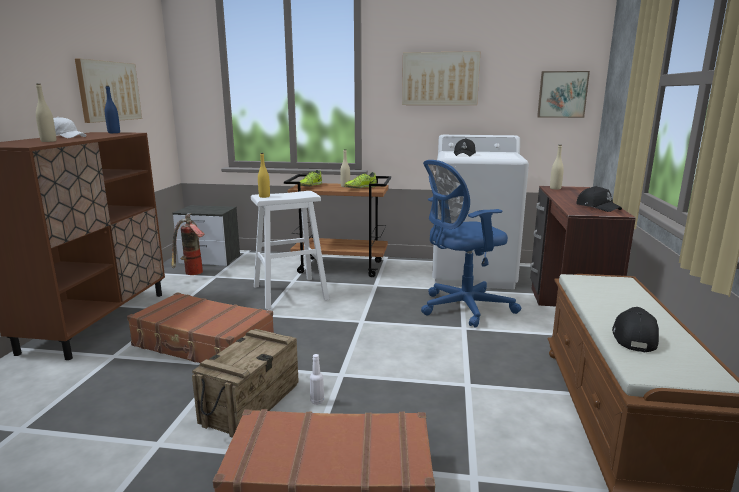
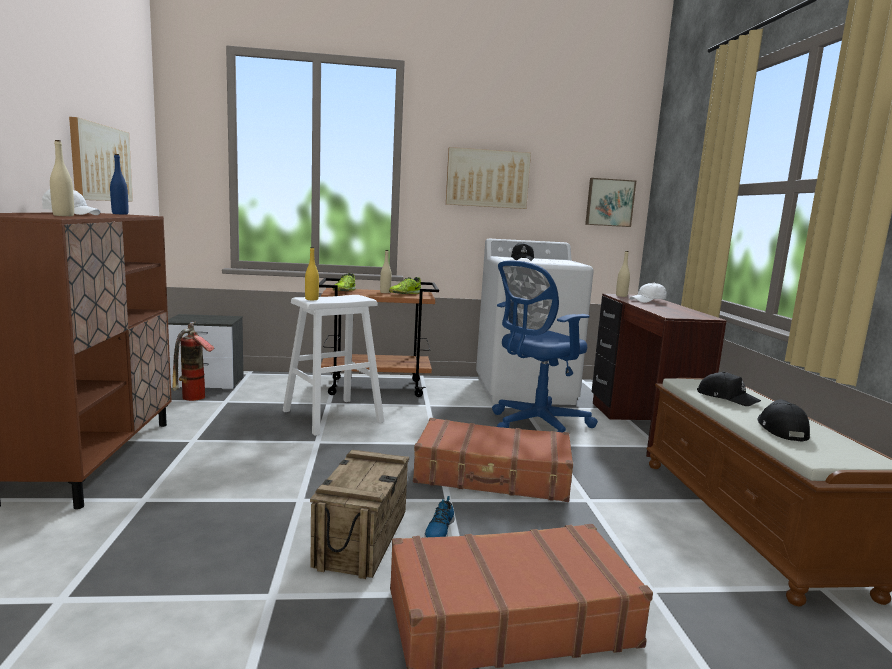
camera: 15 degrees left, 5 degrees down
brown suitcase [127,292,274,363] -> brown suitcase moved to [413,418,573,502]
white bottle [310,354,324,405] -> shoe [424,496,455,538]
black cap [577,186,622,212] -> black cap moved to [697,371,761,406]
none -> white cap [629,283,667,303]

